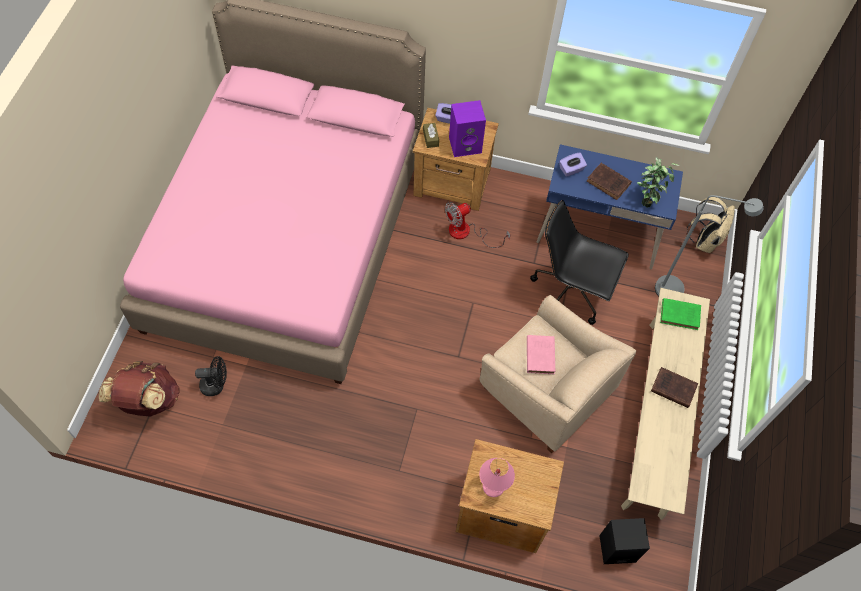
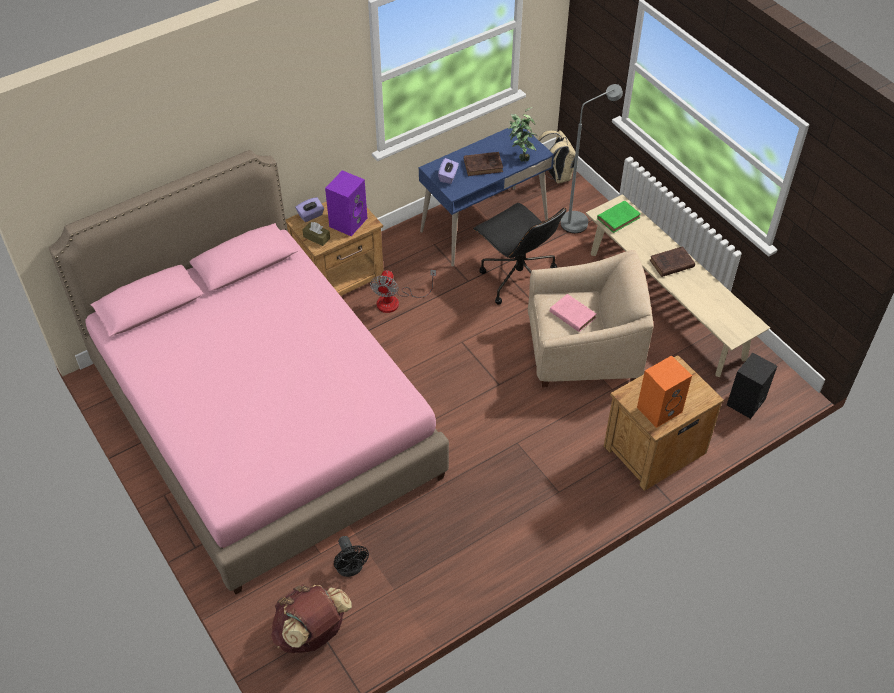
camera: 45 degrees left, 10 degrees down
black fan [195,356,227,396] -> black fan turned 120 degrees clockwise [334,536,369,577]
pink table lamp [479,458,515,497] -> orange speaker [637,355,692,428]
black office chair [530,200,629,325] -> black office chair turned 105 degrees counterclockwise [473,203,566,305]

